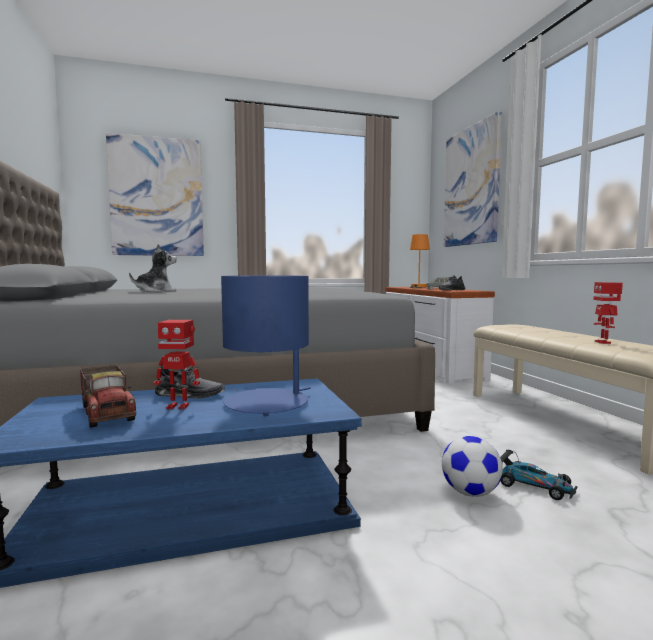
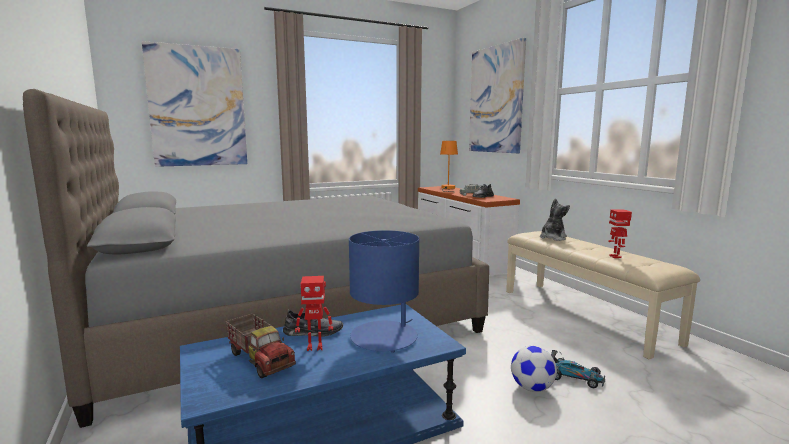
camera: 10 degrees left, 5 degrees up
plush toy [129,244,177,292] -> plush toy moved to [540,199,570,241]

